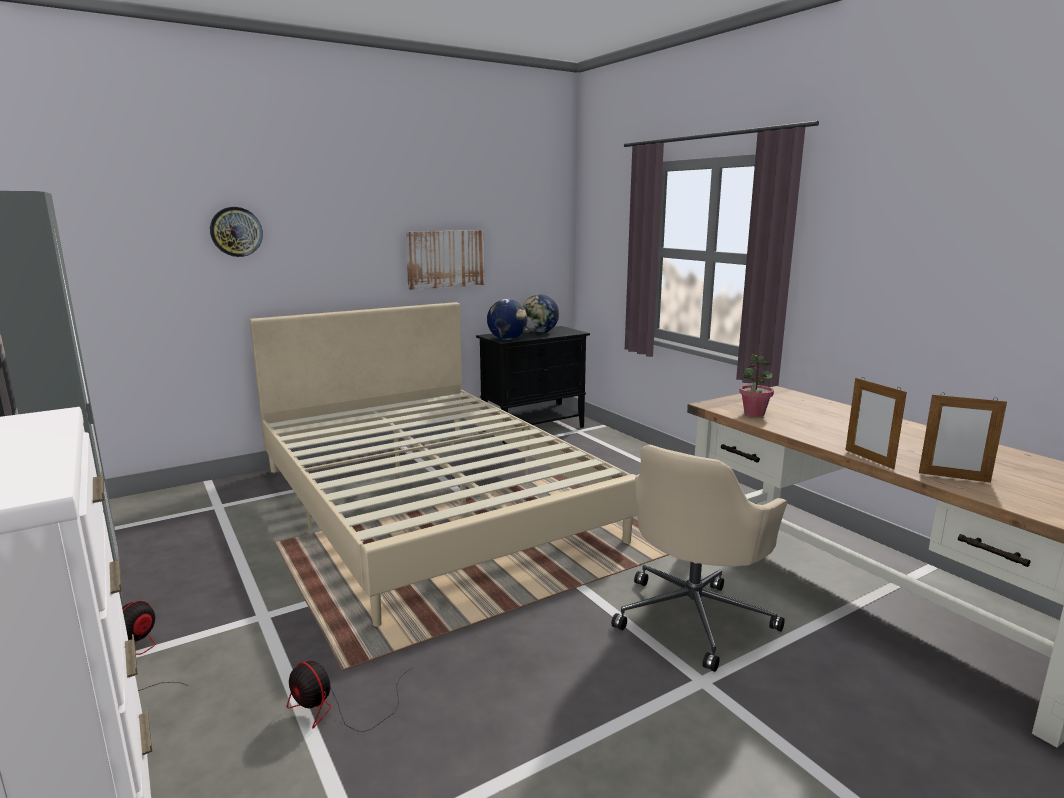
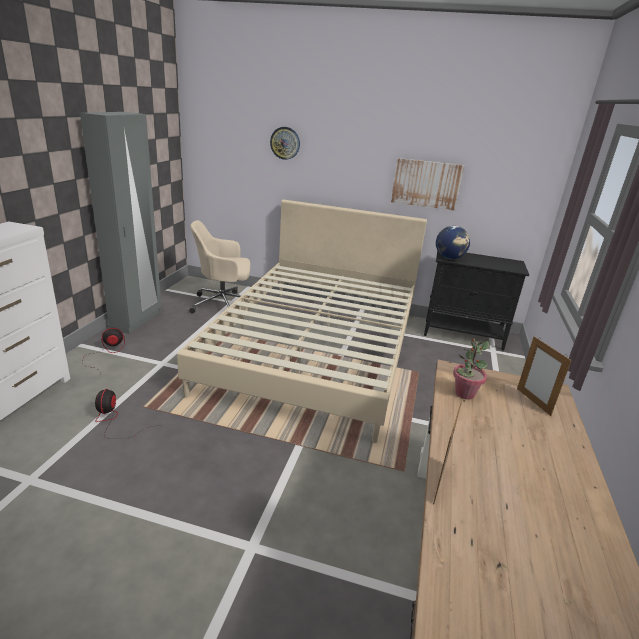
camera: 45 degrees right, 10 degrees up
globe [522,294,559,333] -> none
beige office chair [612,445,787,672] -> beige office chair moved to [189,220,251,314]
picture frame [919,393,1007,483] -> picture frame moved to [517,336,572,416]

